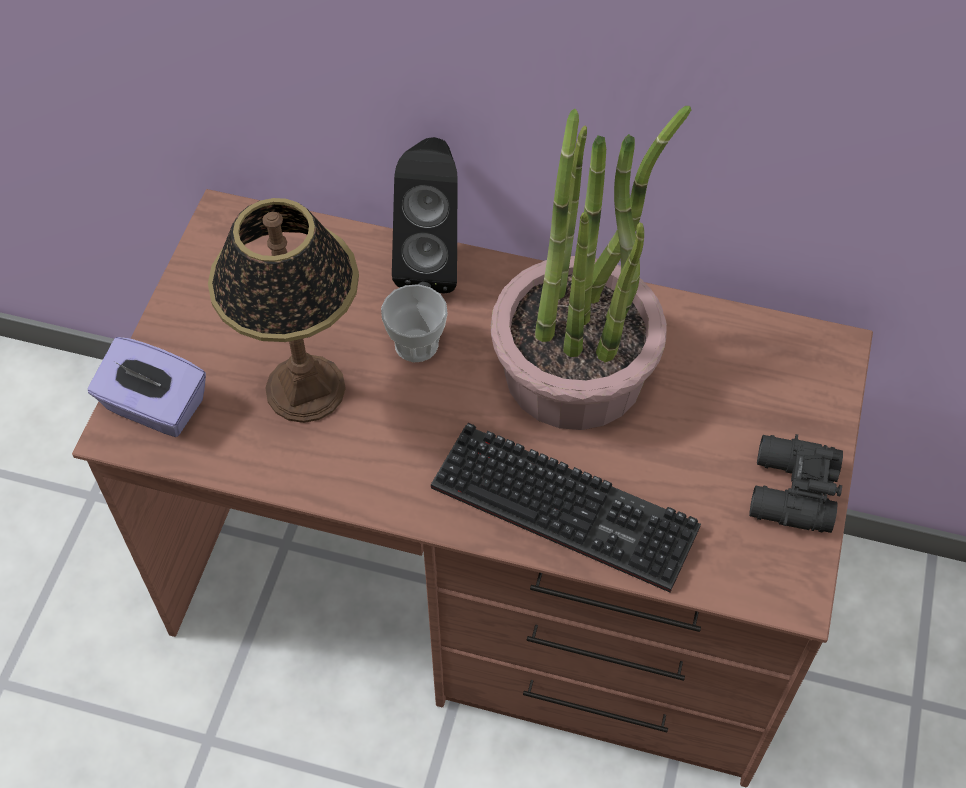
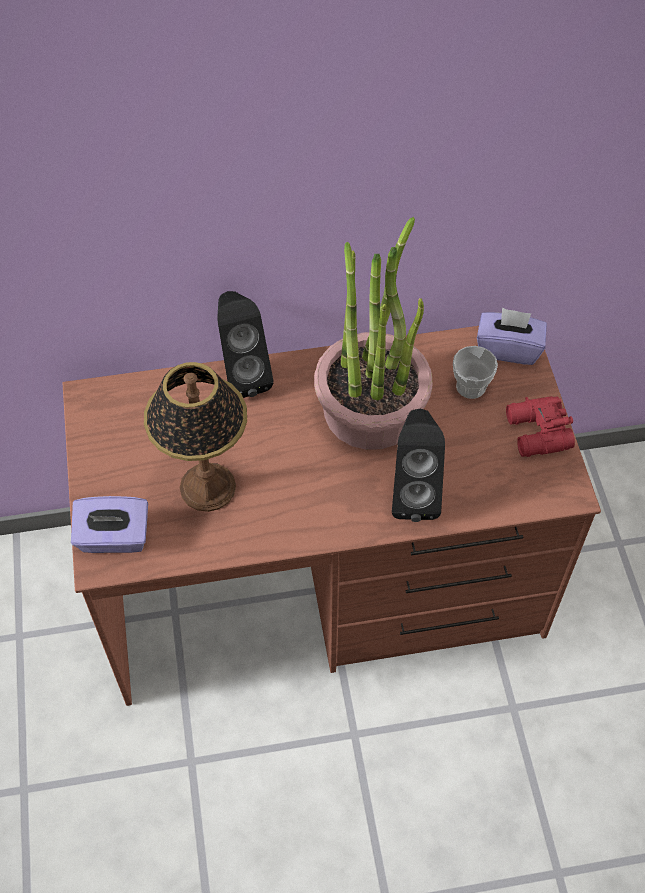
camera: 25 degrees left, 0 degrees up
cup [381,284,448,362] -> cup moved to [453,346,498,399]
keyboard [431,423,701,592] -> black speaker [392,409,445,522]
black binoculars [749,434,843,533] -> red binoculars [506,396,575,457]
none -> purple tissue box [477,308,547,365]

